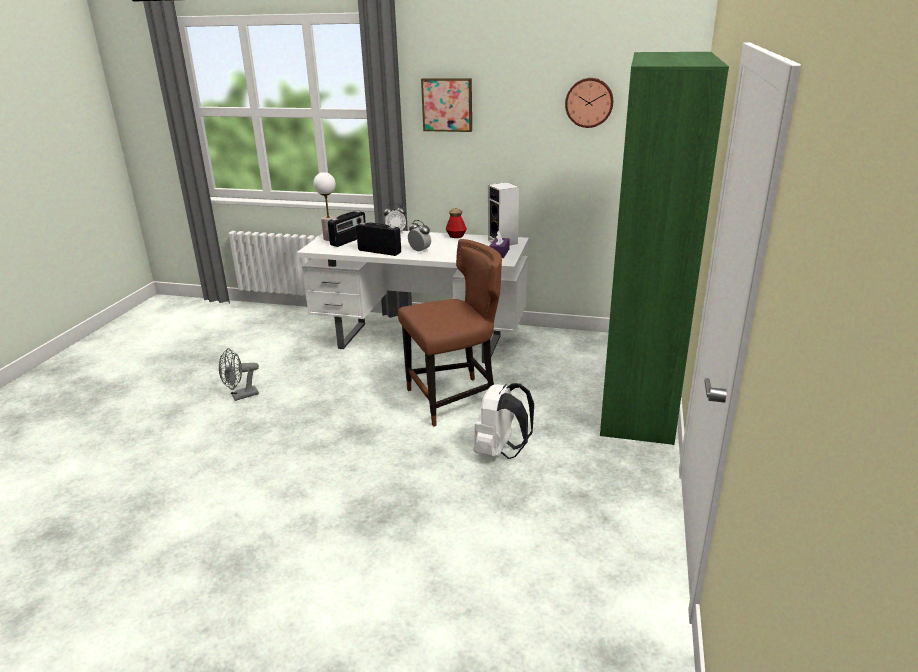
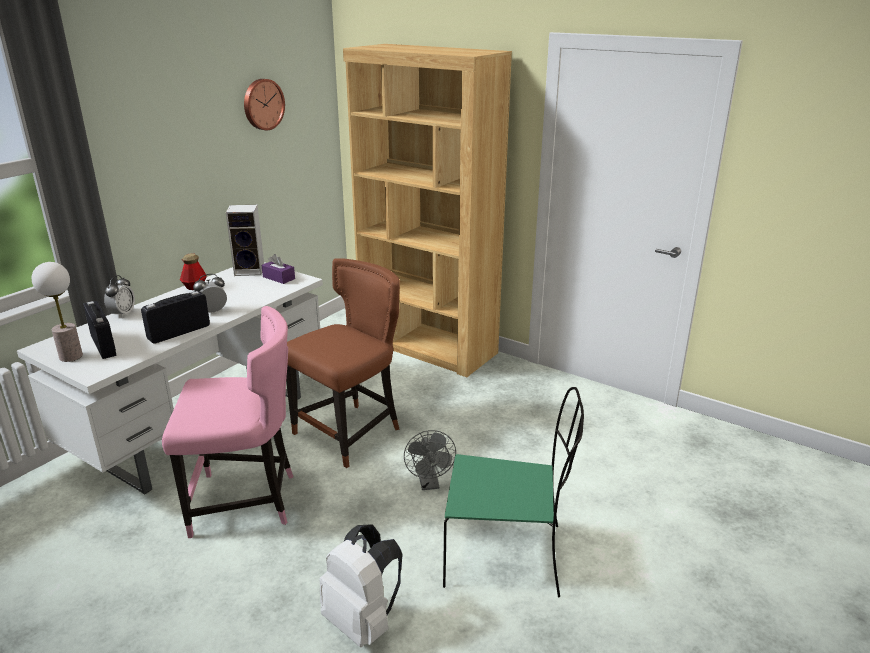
camera: 70 degrees left, 0 degrees up
grey fan [219,348,259,401] -> grey fan moved to [404,430,456,490]
brown chair [398,239,502,427] -> brown chair turned 45 degrees clockwise [286,258,400,468]
picture [421,78,472,132] -> none
white backpack [474,383,534,459] -> white backpack moved to [320,524,403,647]
green bookcase [600,52,729,445] -> brown bookcase [343,44,512,377]
none -> pink chair [162,306,293,538]
none -> green chair [443,387,584,597]

